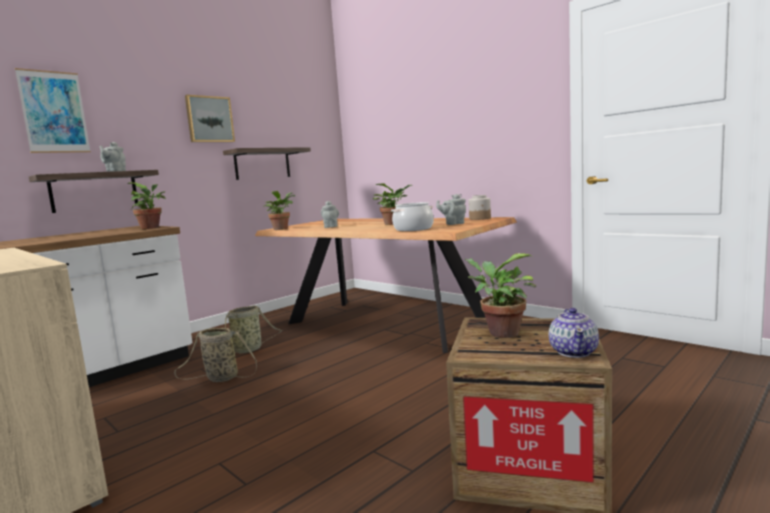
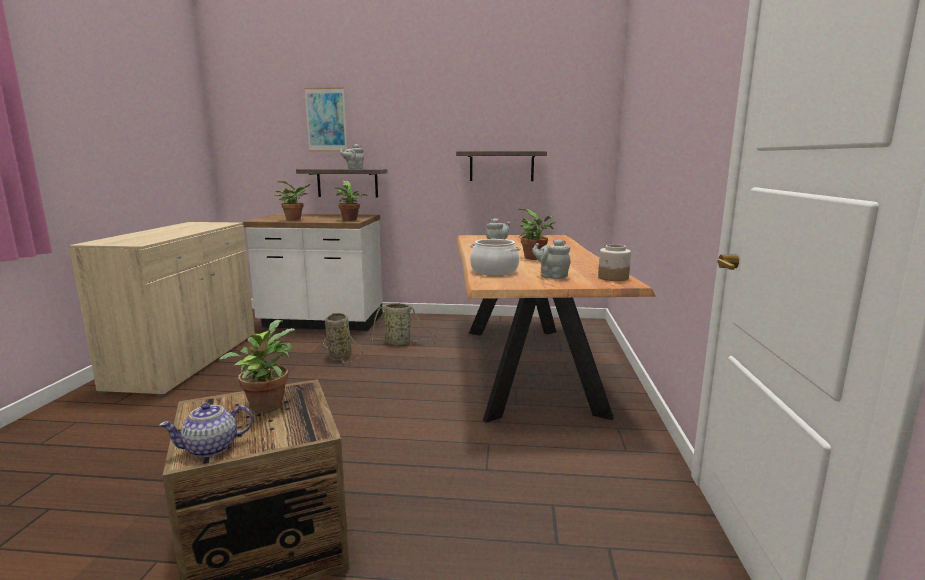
camera: 50 degrees right, 5 degrees up
picture [185,95,235,142] -> none
potted plant [263,191,295,230] -> potted plant moved to [275,181,313,220]

